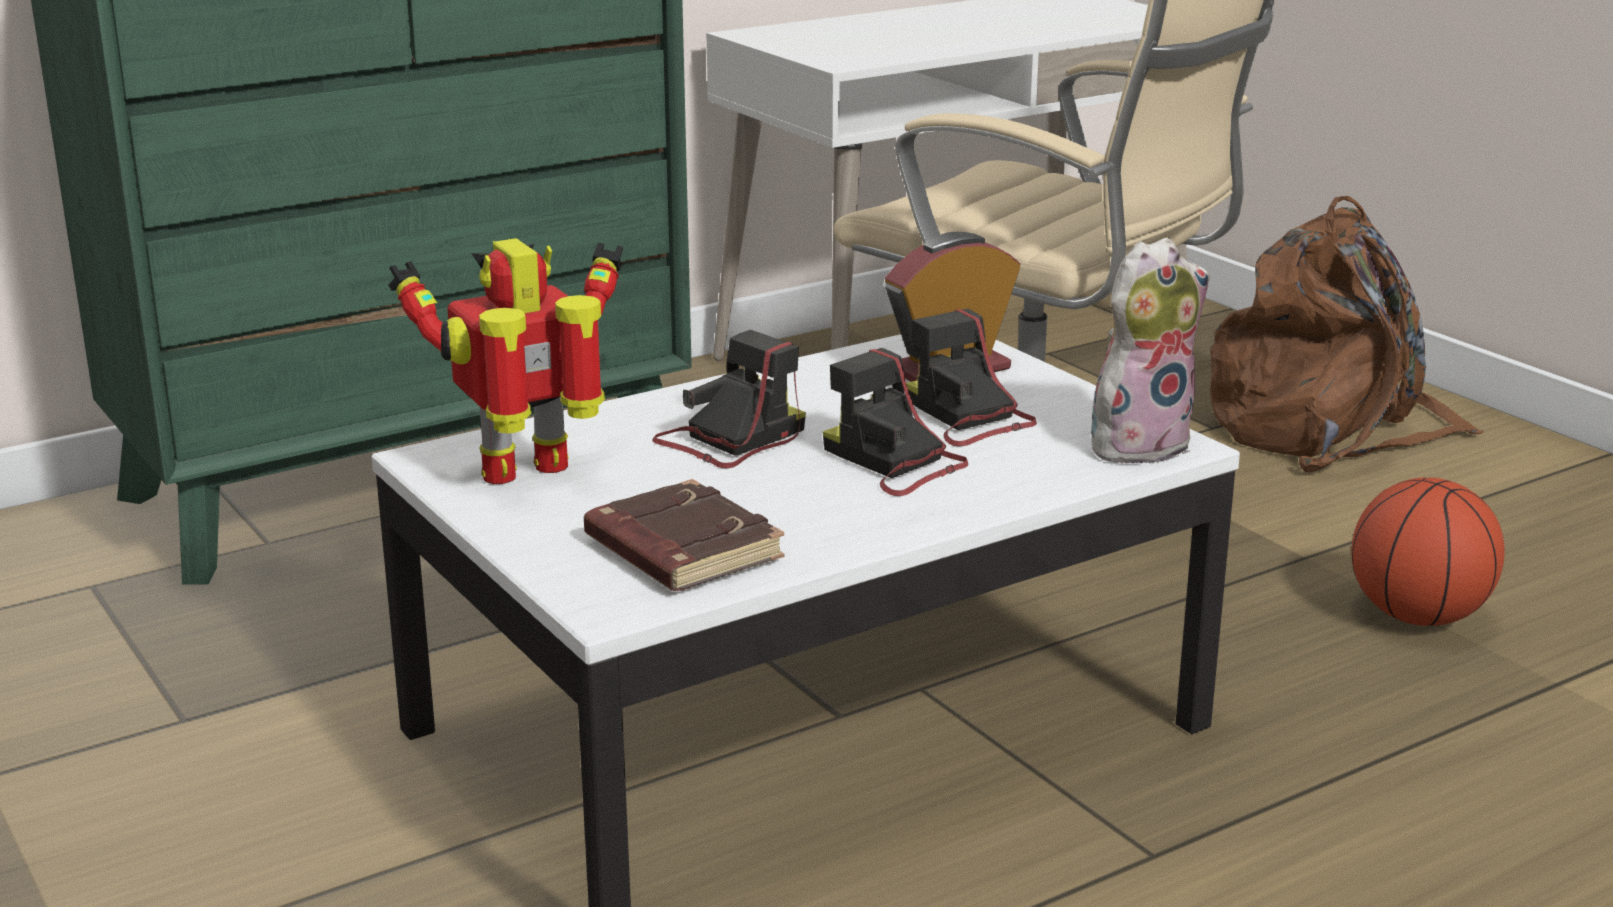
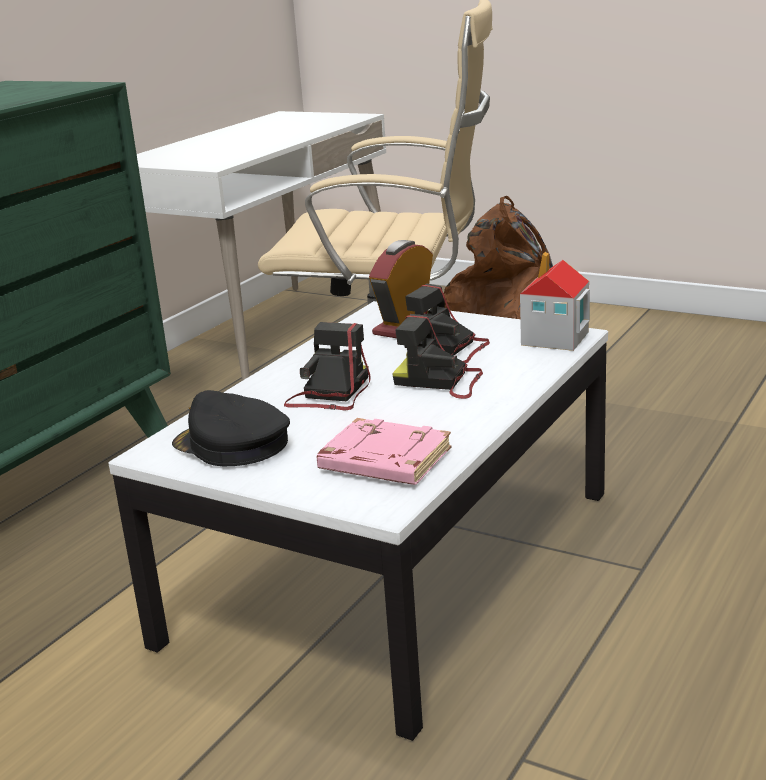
camera: 25 degrees left, 0 degrees up
toy robot [388,238,623,484] -> black cap [172,390,290,466]
brown book [584,479,785,591] -> pink book [317,418,451,485]
plush toy [1091,237,1210,467] -> toy house [520,252,590,351]
basketball [1352,478,1505,626] -> none

